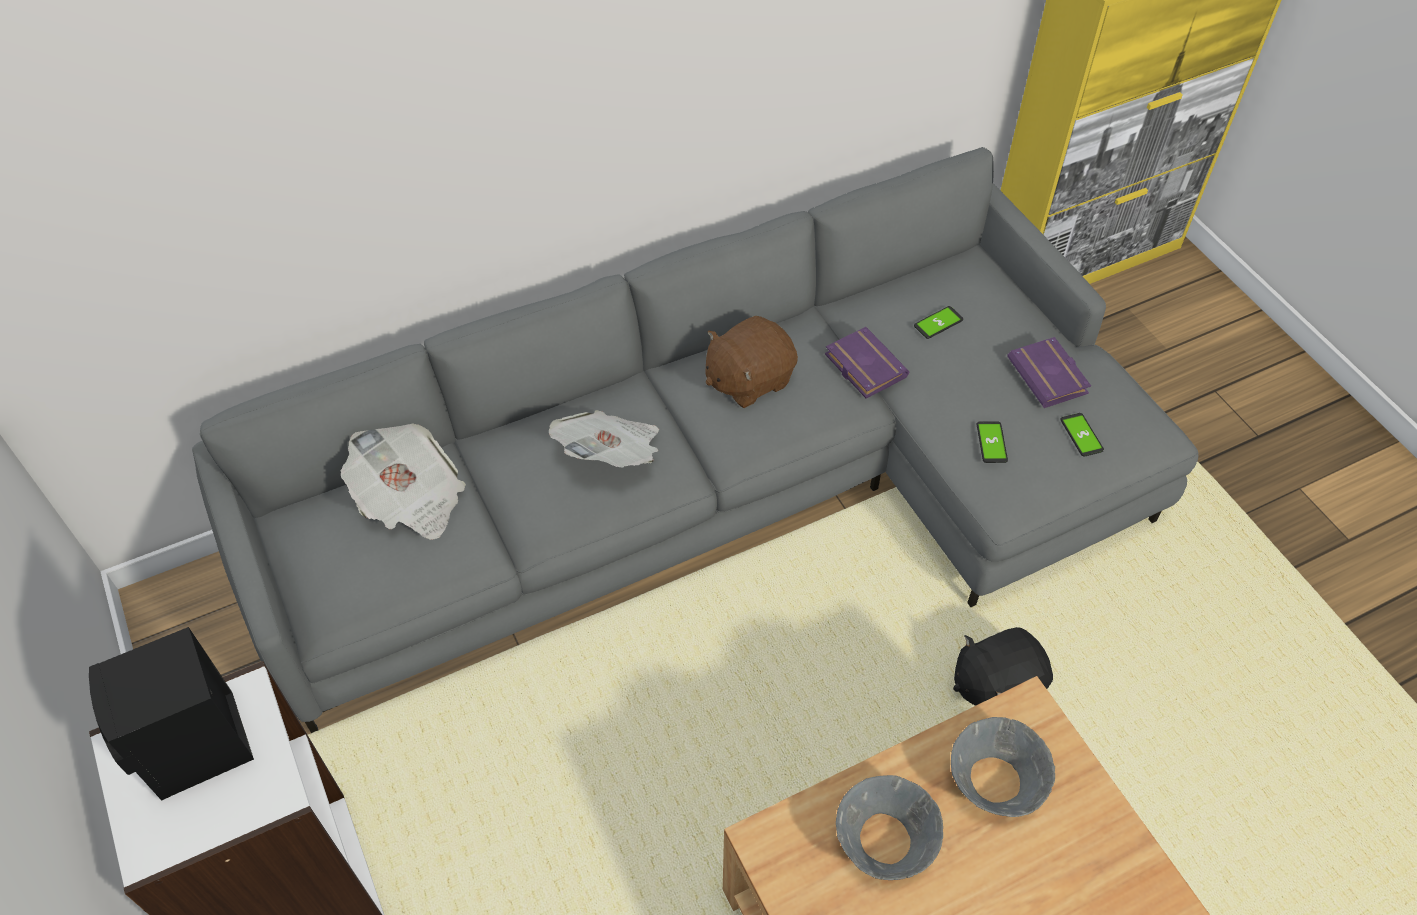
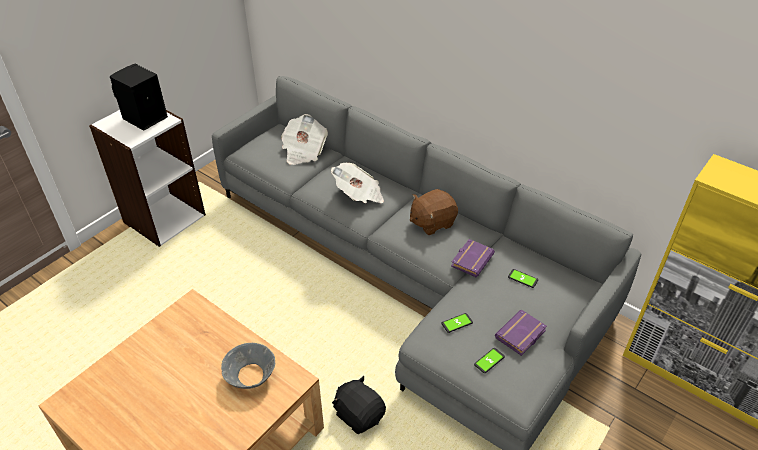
camera: 65 degrees right, 10 degrees down
brown plush toy [706,316,798,408] -> brown plush toy turned 60 degrees counterclockwise [410,189,458,235]
grey bowl [836,775,943,880] -> none

